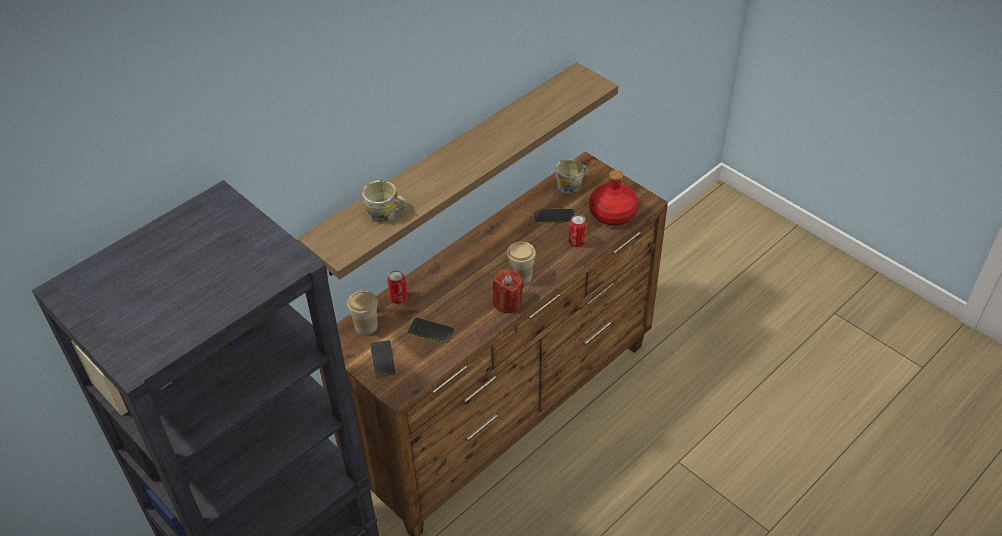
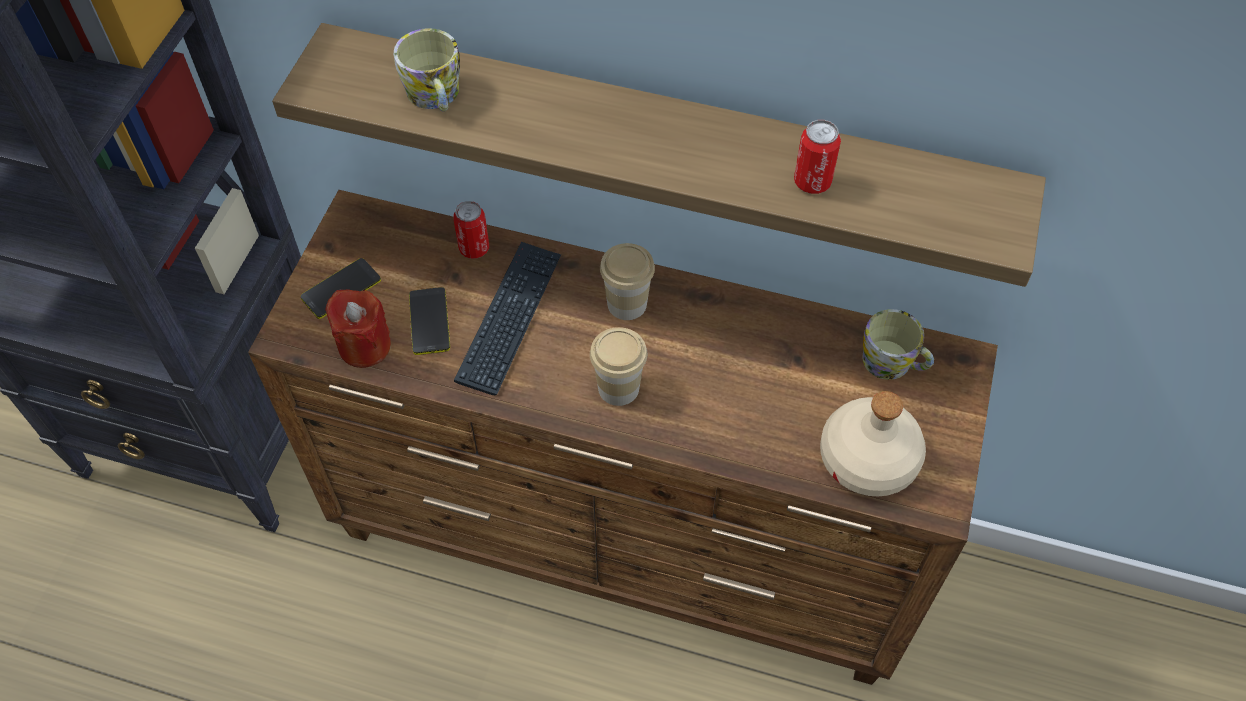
camera: 60 degrees right, 10 degrees up
cup [347,291,378,335] -> cup moved to [600,243,655,320]
red candle [493,269,524,313] -> red candle moved to [325,289,391,368]
phone [535,208,574,223] -> none
can [569,215,587,247] -> can moved to [794,120,841,194]
red bottle [589,170,639,225] -> beige bottle [820,391,926,497]
none -> keyboard [454,242,561,395]

